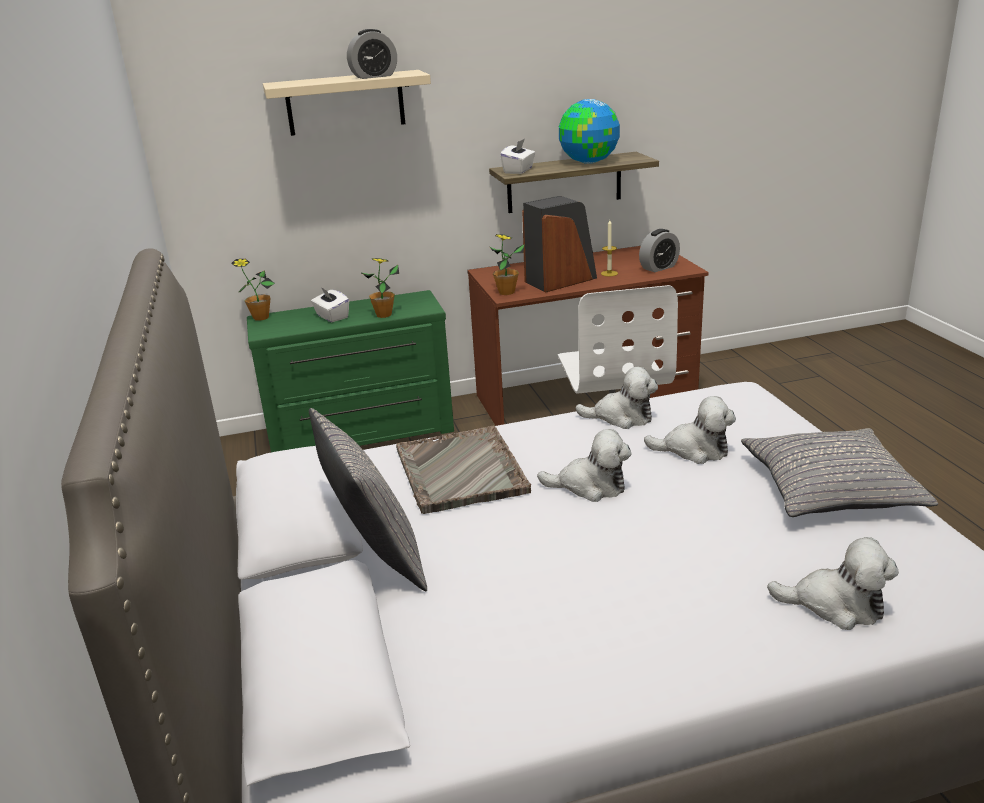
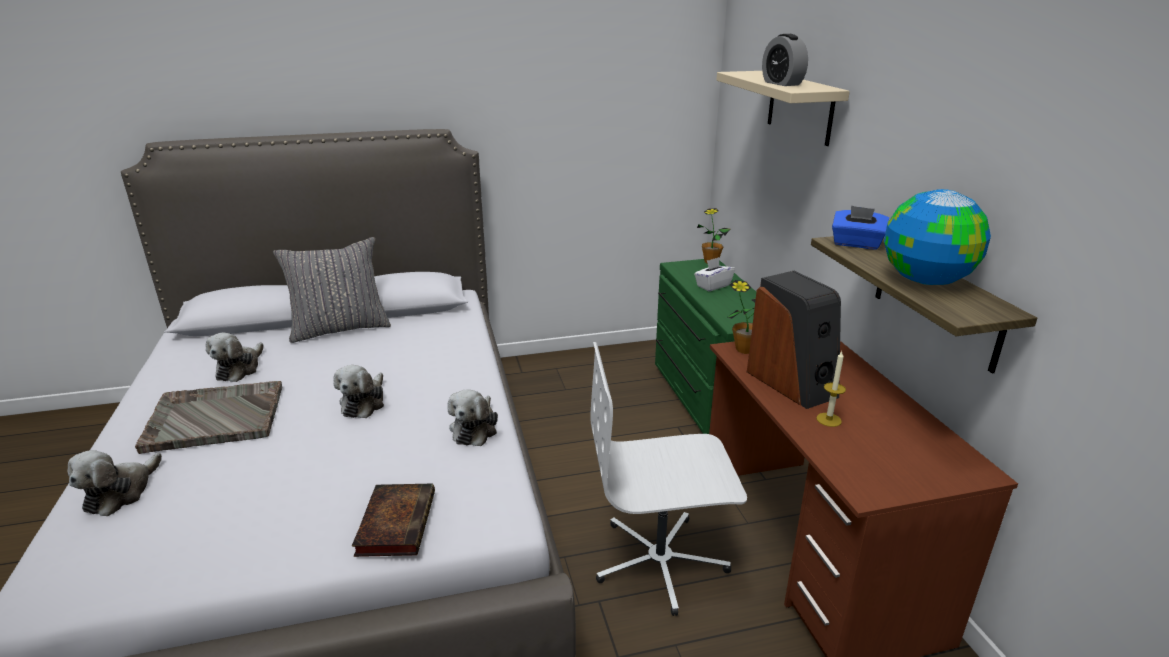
camera: 90 degrees right, 0 degrees up
potted plant [362,258,399,318] -> none
grey tray [396,426,531,514] -> grey tray moved to [135,381,282,454]
white tissue box [500,139,535,174] -> blue tissue box [832,206,889,250]
alarm clock [639,229,680,272] -> none
plush toy [644,396,736,464] -> plush toy moved to [206,333,263,382]
grey pillow [741,428,938,517] -> none
none -> book [352,484,435,557]

